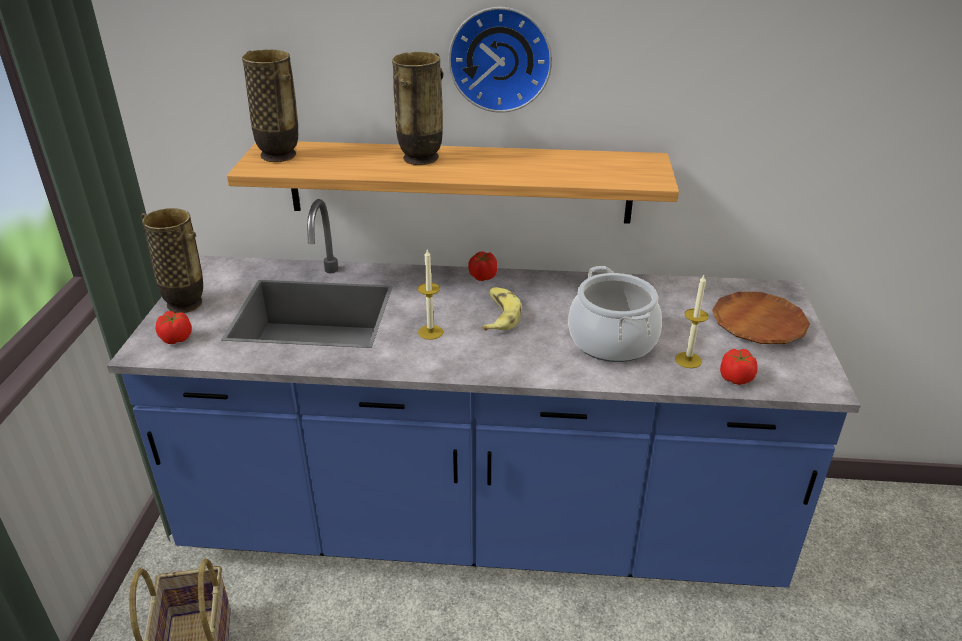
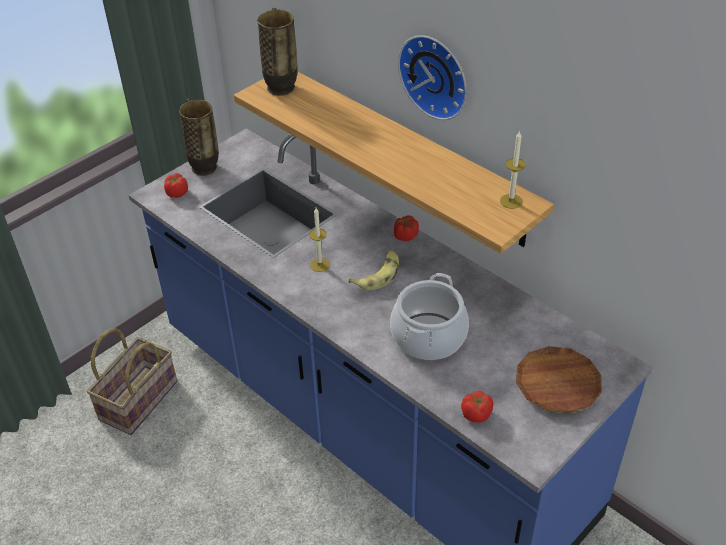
camera: 40 degrees right, 10 degrees up
vase [392,52,443,165] -> none
candle [675,275,709,368] -> candle moved to [500,130,526,209]

